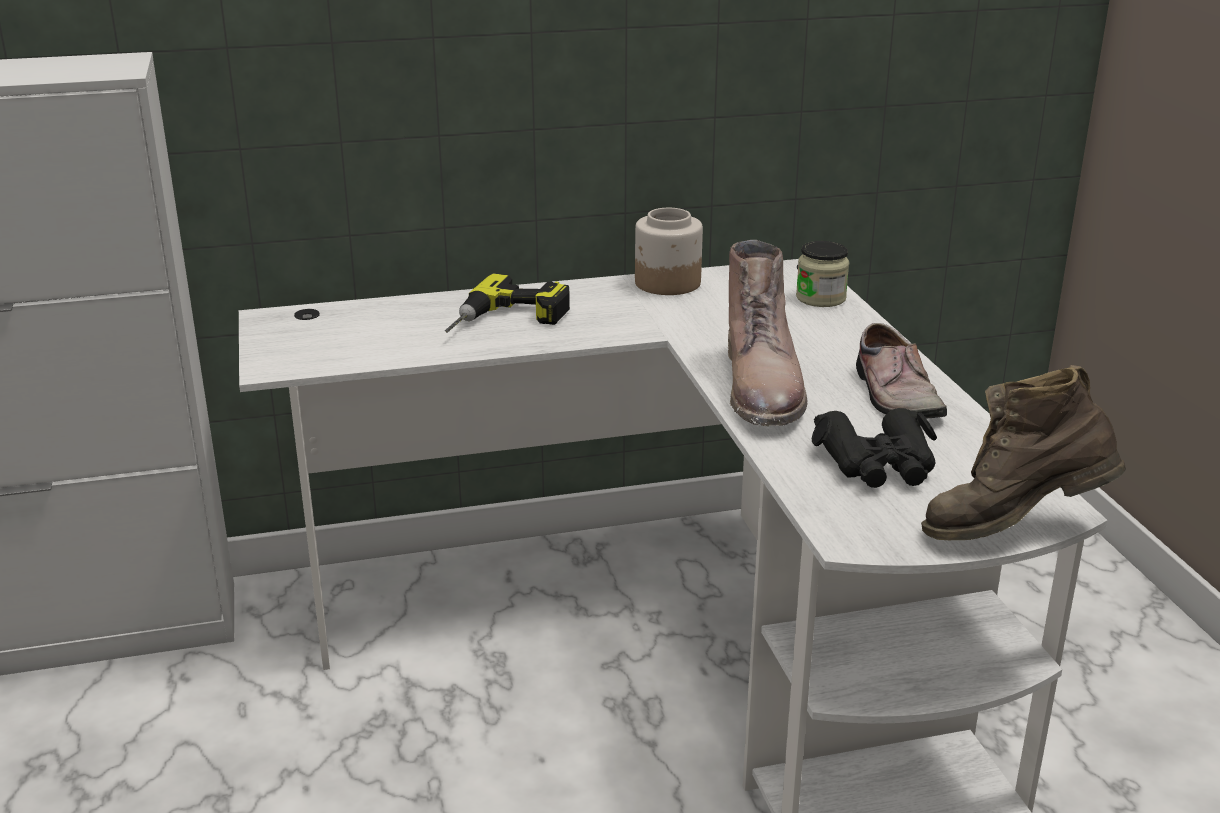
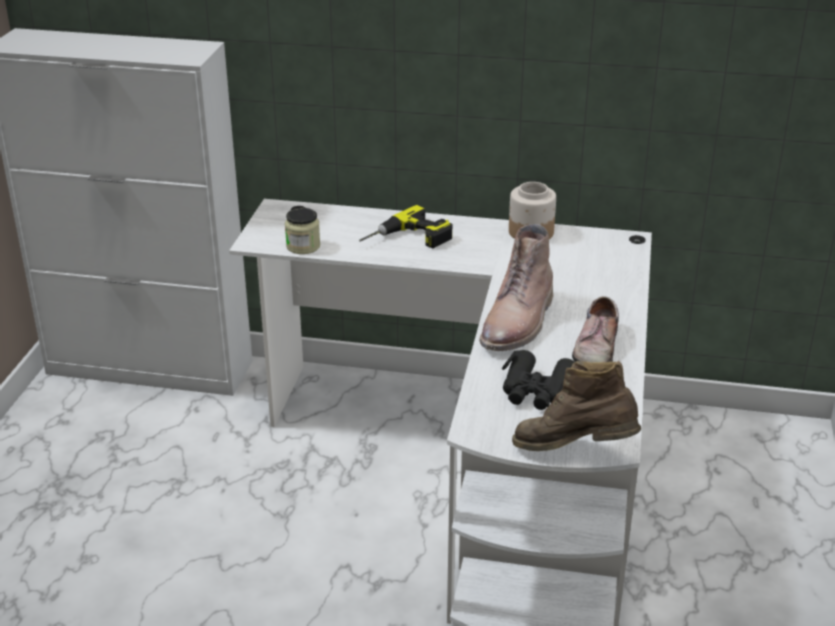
camera: 25 degrees right, 5 degrees up
jar [796,241,849,307] -> jar moved to [285,208,320,254]

